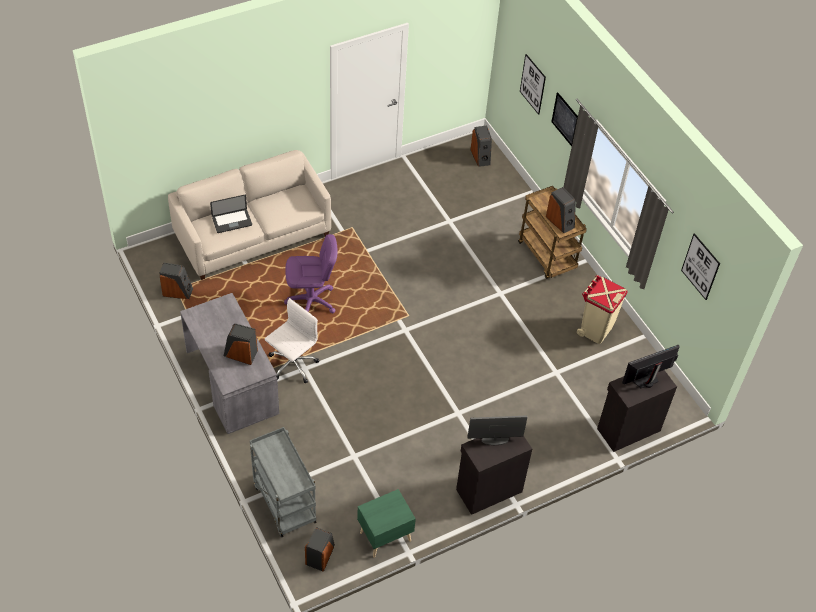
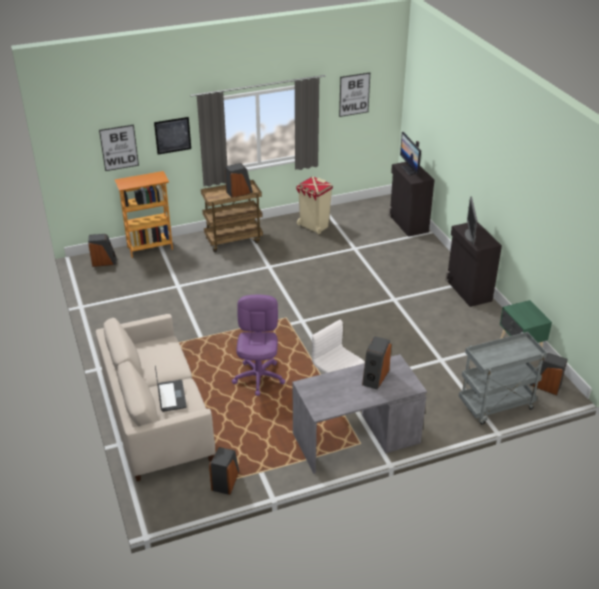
camera: 80 degrees left, 15 degrees down
none -> bookcase [114,171,173,258]

